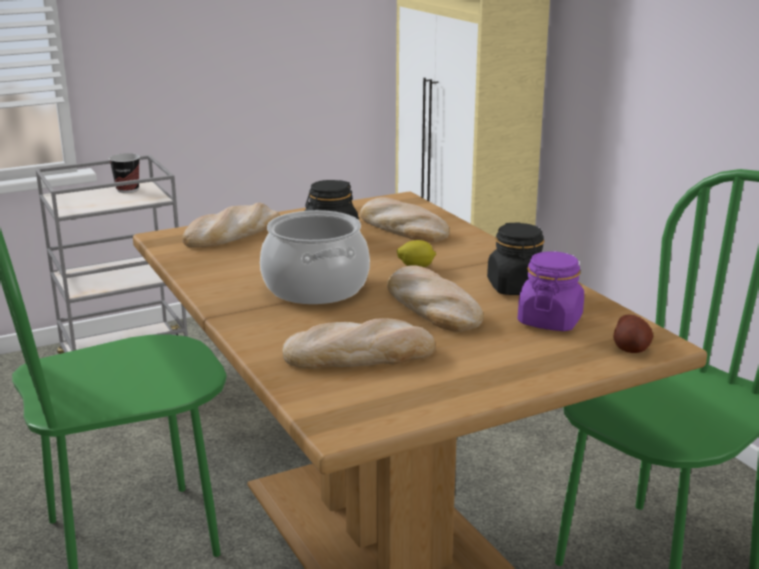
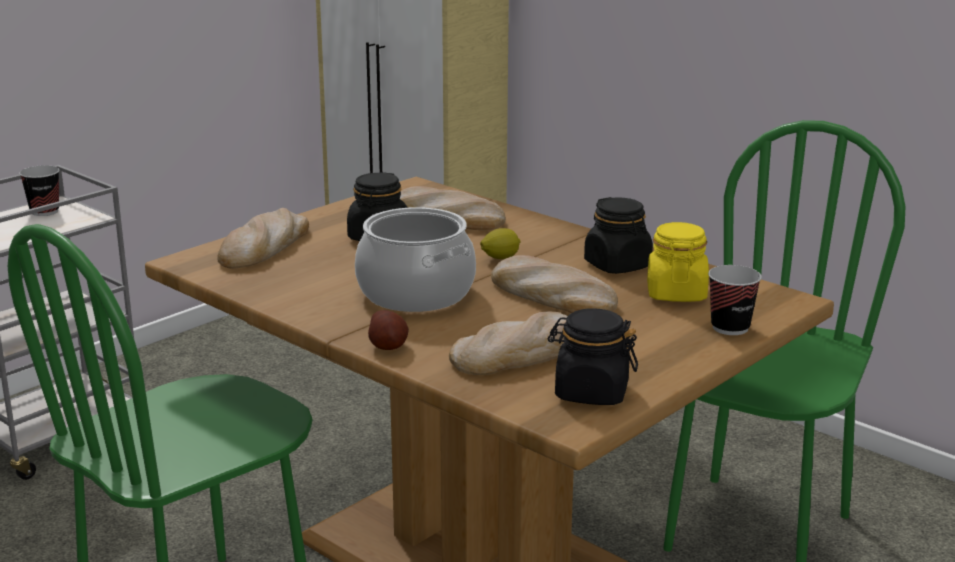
camera: 20 degrees left, 0 degrees up
purple jar [518,251,584,331] -> yellow jar [647,222,709,302]
potato [614,314,653,353] -> potato moved to [368,310,409,350]
none -> black jar [547,308,638,405]
none -> cup [708,265,762,335]

